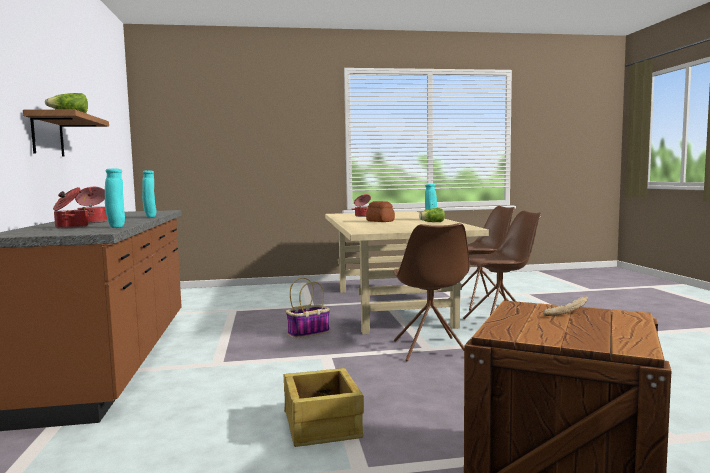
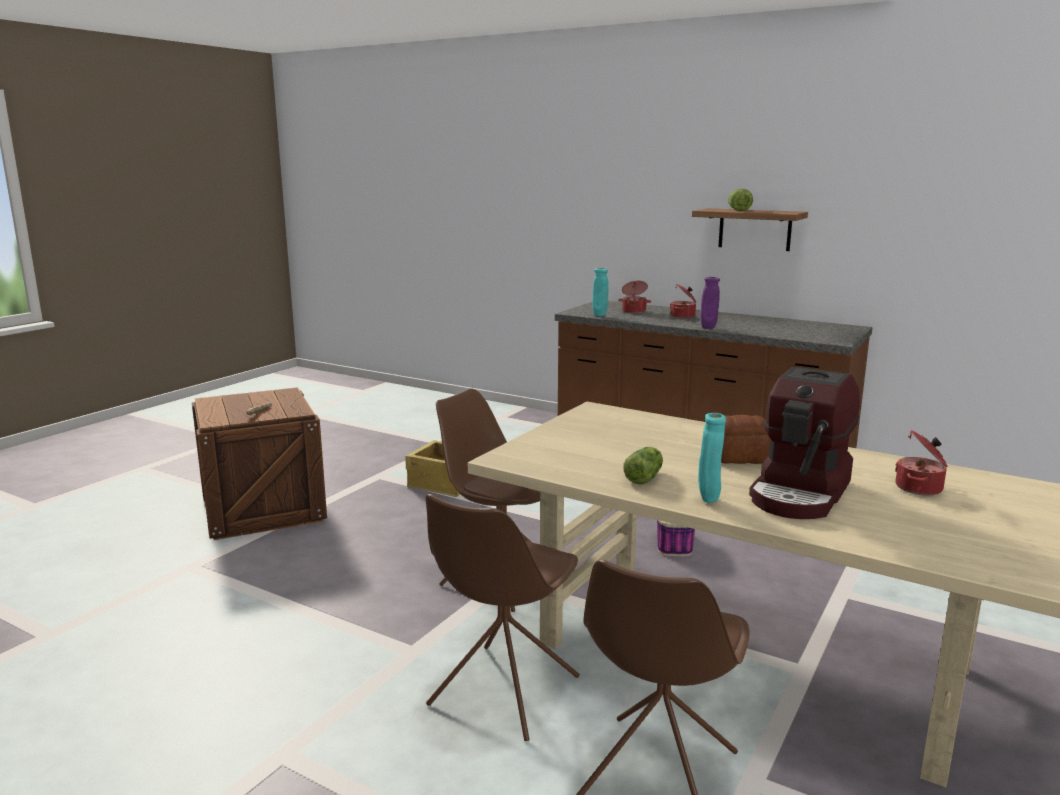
camera: 130 degrees right, 10 degrees up
turquoise vase [142,171,156,218] -> purple vase [700,277,720,329]
none -> coffee machine [749,367,860,519]

